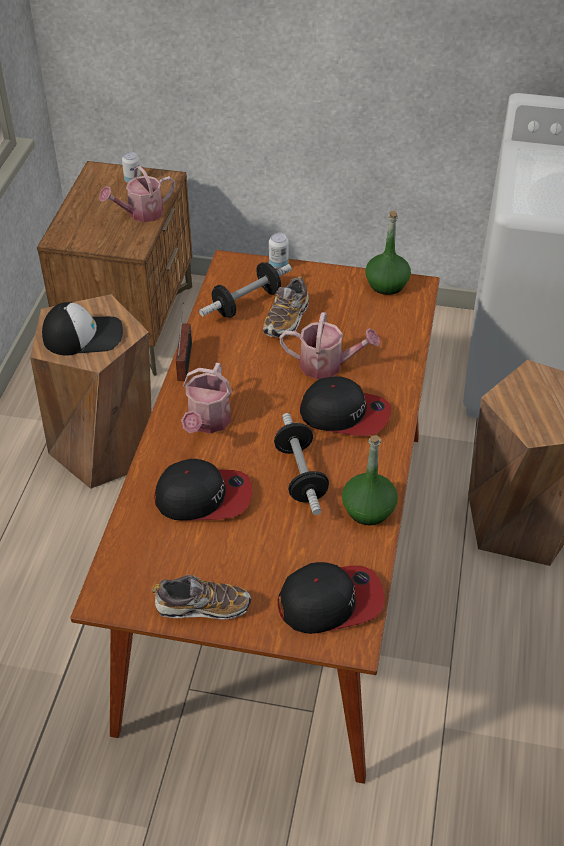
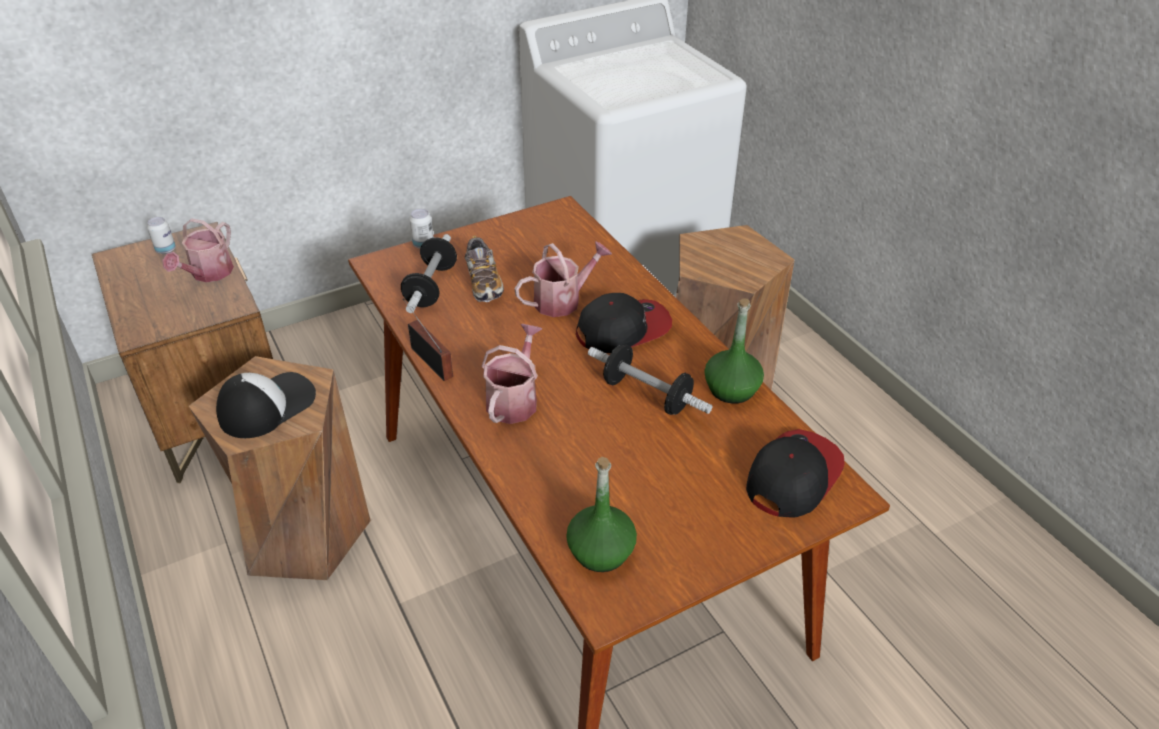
camera: 40 degrees left, 5 degrees down
shoe [152,575,251,620] -> none
cap [154,459,252,521] -> none
watering can [181,363,233,434] -> watering can turned 135 degrees counterclockwise [482,324,542,424]
green bottle [365,211,411,295] -> green bottle moved to [566,457,637,572]

